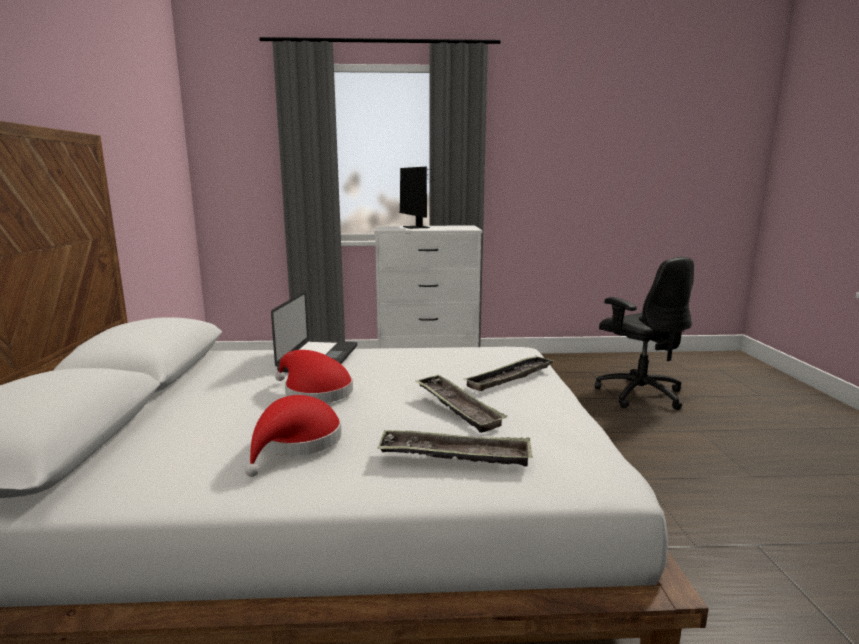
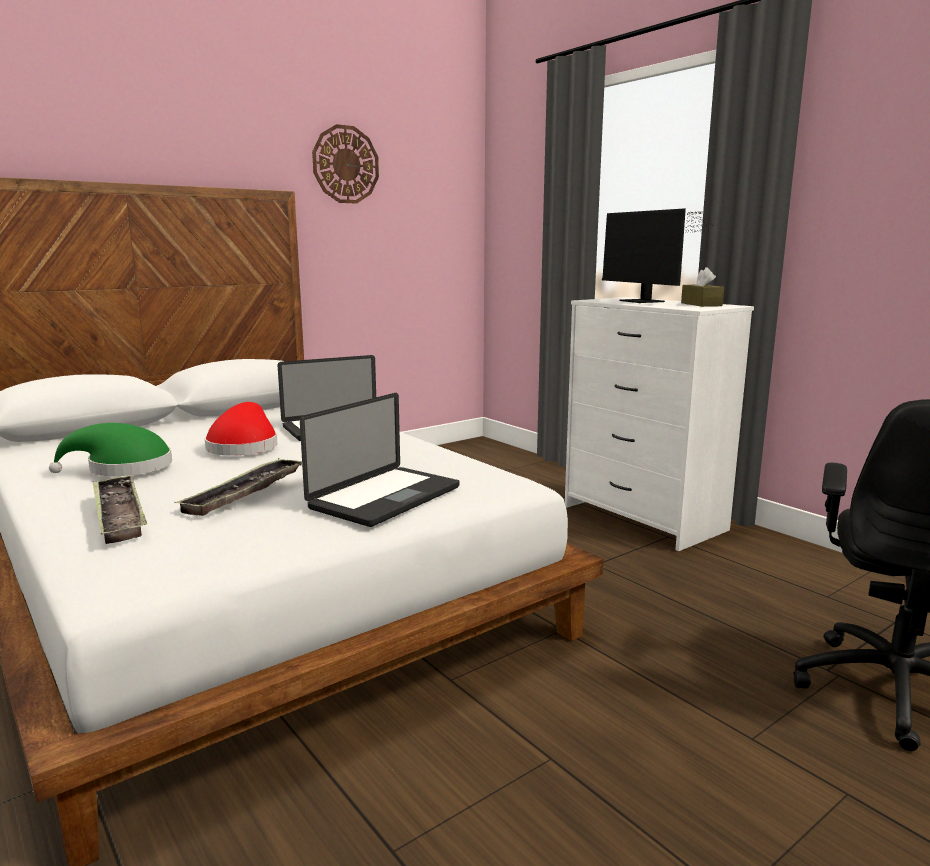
camera: 55 degrees right, 0 degrees up
red hat [245,395,342,477] -> green hat [49,423,172,476]
monitor [399,167,434,229] -> monitor turned 60 degrees counterclockwise [602,208,714,303]
tray [465,355,555,391] -> laptop [300,393,460,527]
none -> wall clock [312,124,379,204]
none -> brown tissue box [681,267,724,307]

